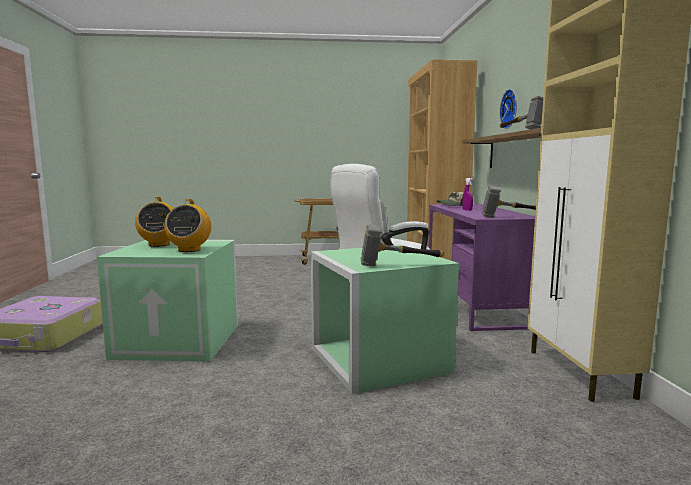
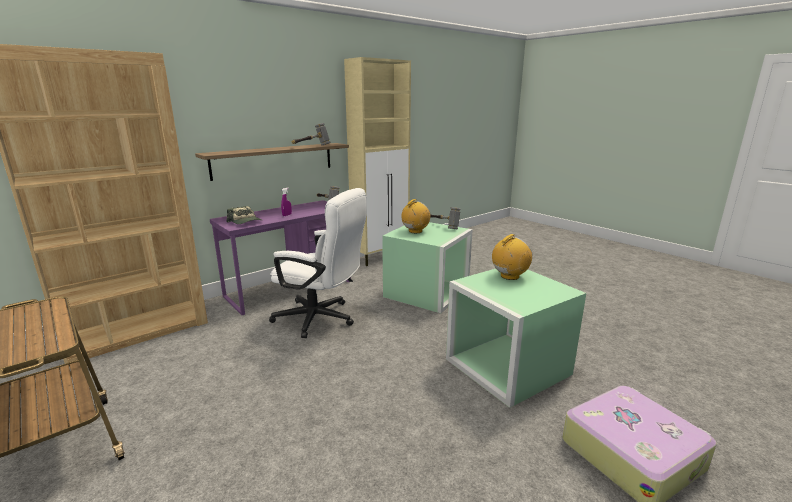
camera: 125 degrees left, 10 degrees up
radio [135,197,174,247] -> radio moved to [401,199,431,233]
wall clock [499,89,517,129] -> none

